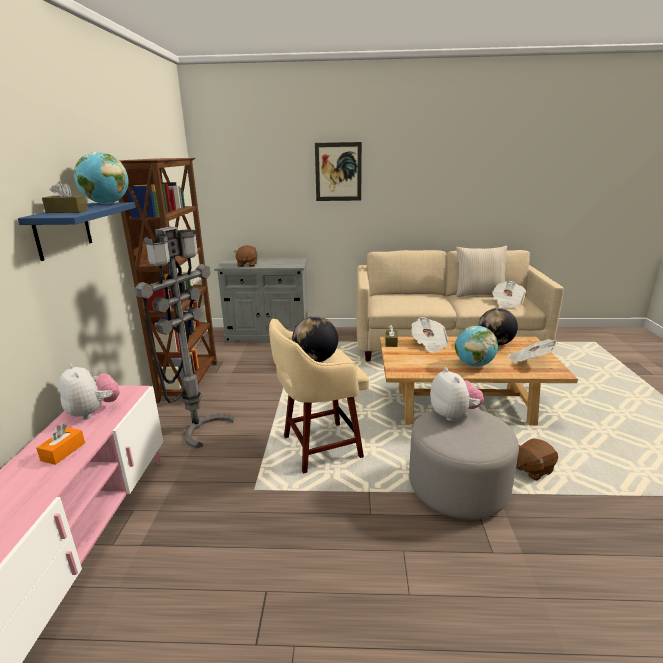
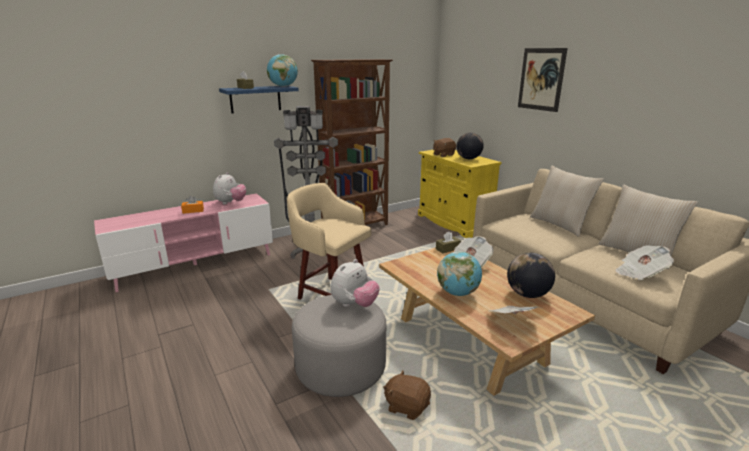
camera: 55 degrees right, 0 degrees up
grey cabinet [214,258,308,343] -> yellow cabinet [418,150,502,238]
globe [292,316,338,362] -> globe moved to [456,132,484,159]
none -> beige pillow [530,166,604,237]

